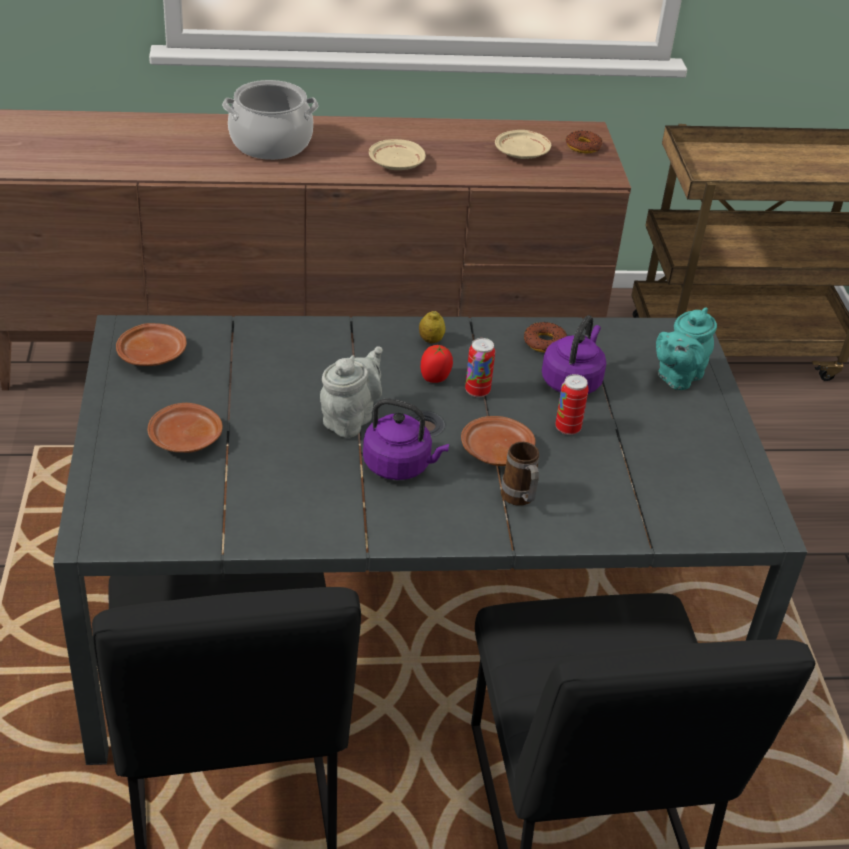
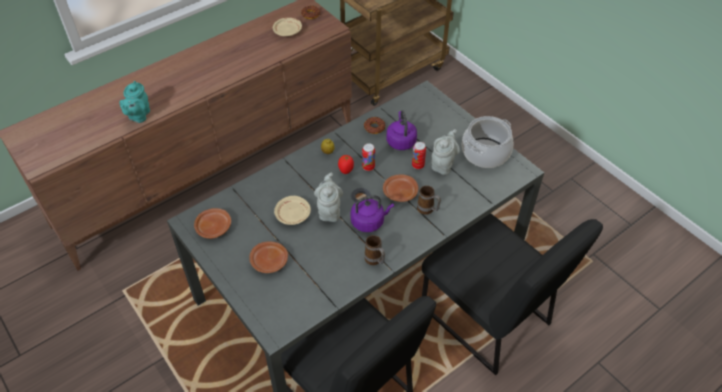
camera: 30 degrees left, 10 degrees up
cooking pot [222,80,318,160] -> cooking pot moved to [462,116,514,168]
beige plate [369,139,426,170] -> beige plate moved to [274,196,311,225]
turquoise teapot [656,307,717,390] -> turquoise teapot moved to [119,81,150,123]
none -> mug [364,235,385,265]
none -> grey teapot [431,129,460,175]

